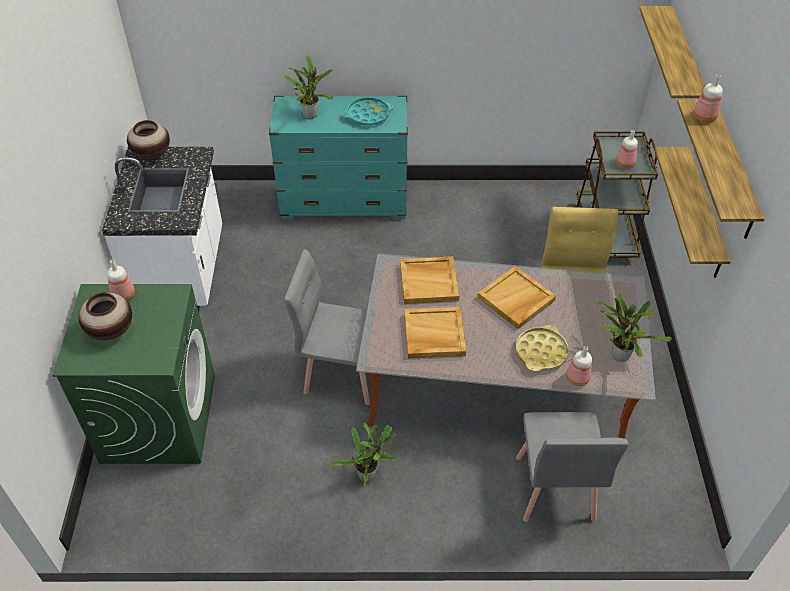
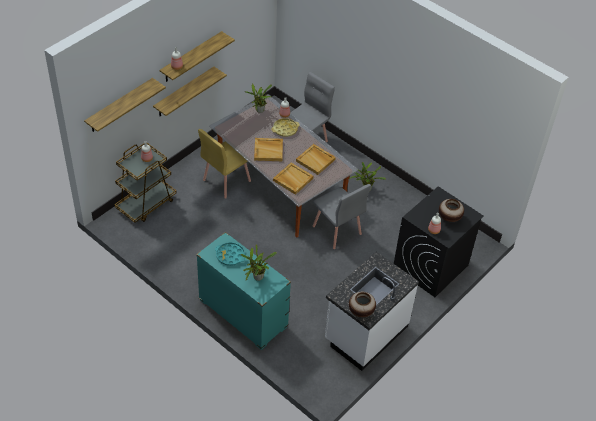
camera: 140 degrees left, 0 degrees up
green washing machine [52,284,215,464] -> black washing machine [394,186,484,297]

